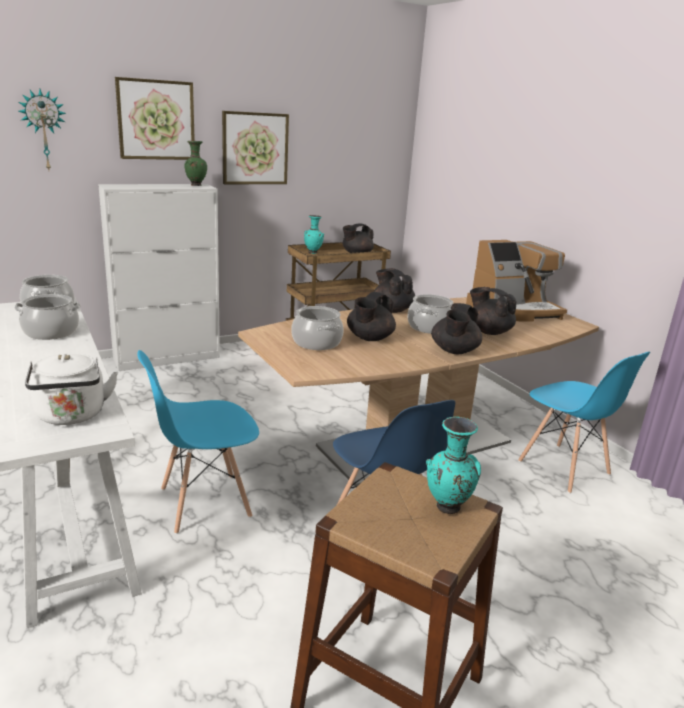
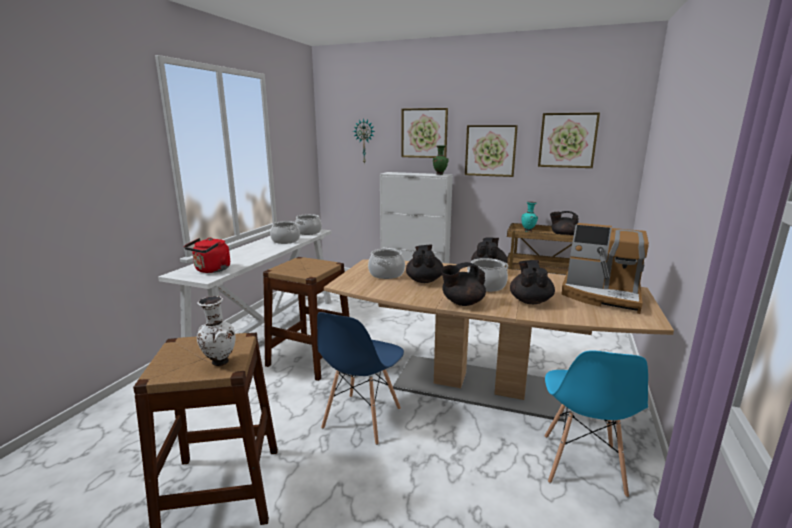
camera: 50 degrees right, 5 degrees down
white kettle [25,353,118,425] -> red kettle [184,237,230,273]
blue chair [137,350,259,534] -> brown stool [263,257,350,381]
black teapot [347,292,396,341] -> black teapot turned 105 degrees clockwise [406,245,443,283]
turquoise vase [426,417,481,514] -> white vase [197,296,236,366]
none -> picture [538,113,600,168]

